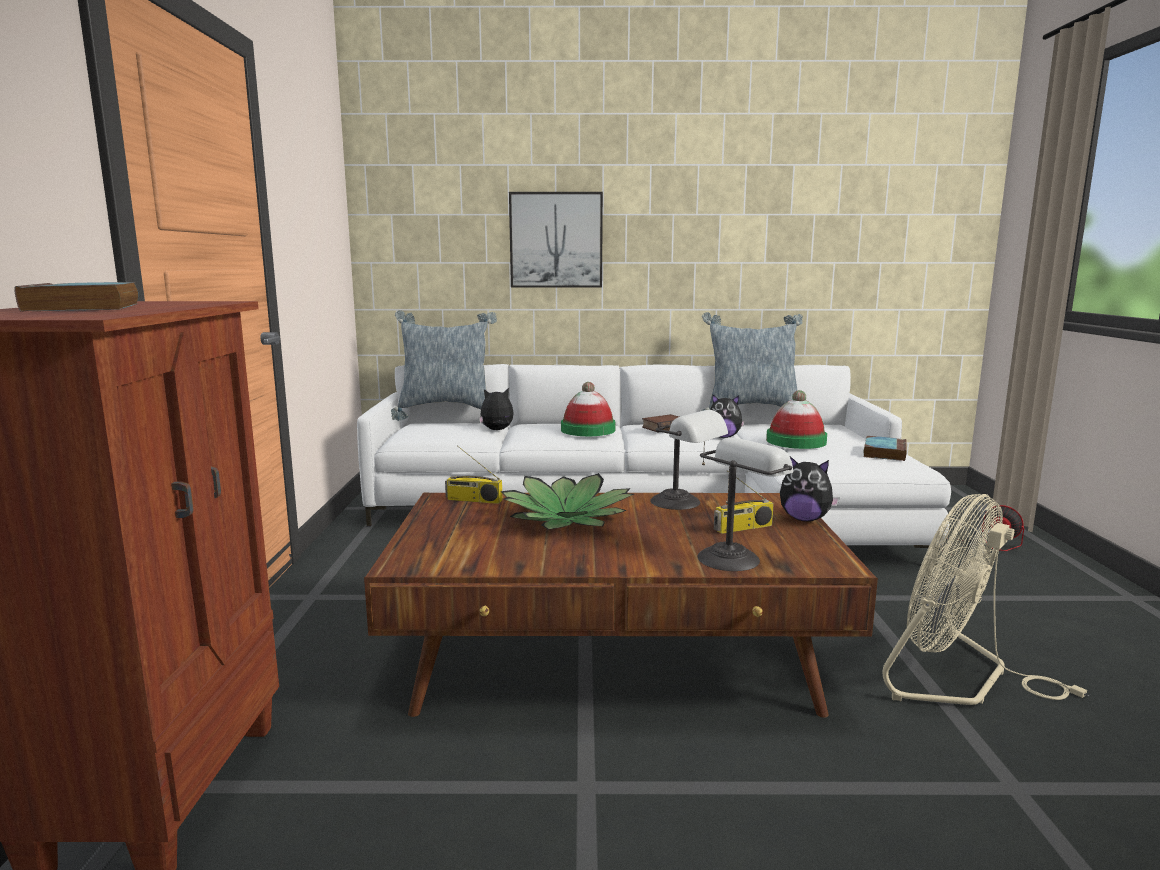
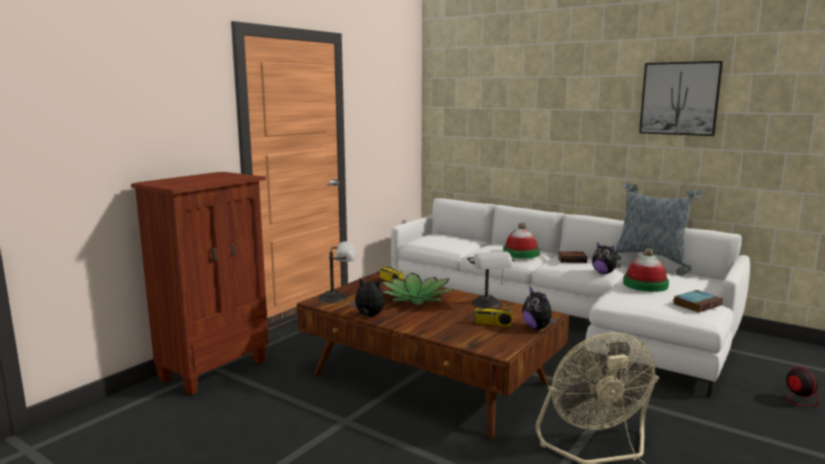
camera: 35 degrees right, 0 degrees up
book [14,282,138,312] -> none
pillow [391,310,497,425] -> none
plush toy [479,388,514,430] -> plush toy moved to [350,278,385,316]
picture [509,192,603,288] -> picture moved to [639,61,723,136]
table lamp [698,437,793,571] -> table lamp moved to [318,241,357,303]

